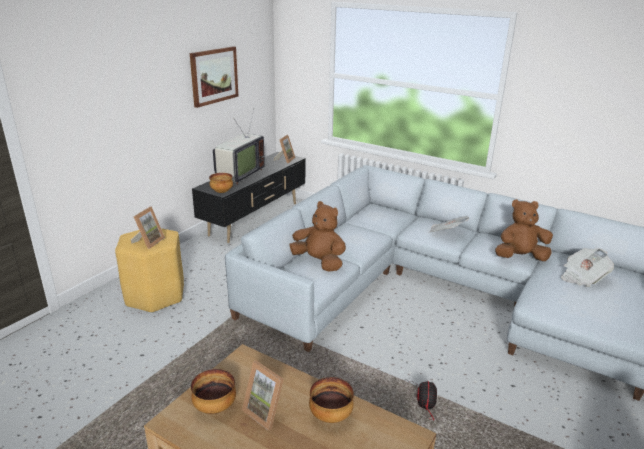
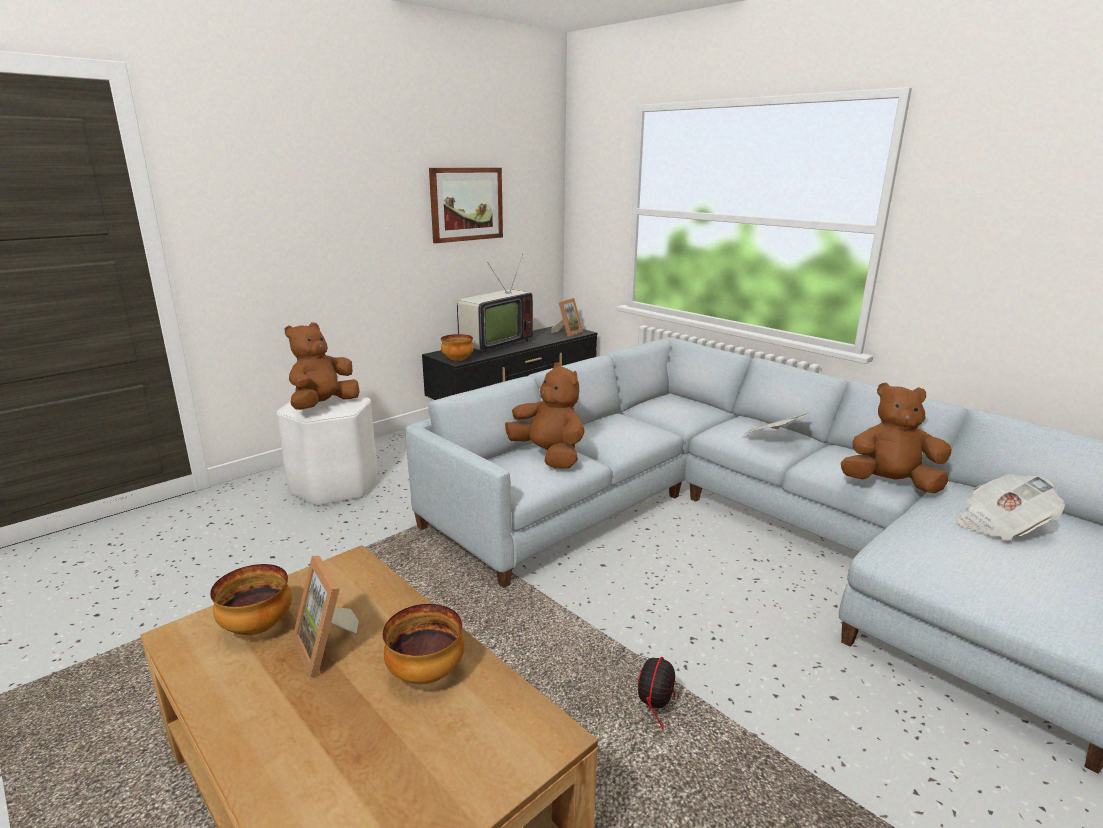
camera: 15 degrees right, 5 degrees down
yellow stool [115,228,184,313] -> white stool [277,395,377,507]
picture frame [131,206,165,249] -> brown plush toy [285,322,359,410]

